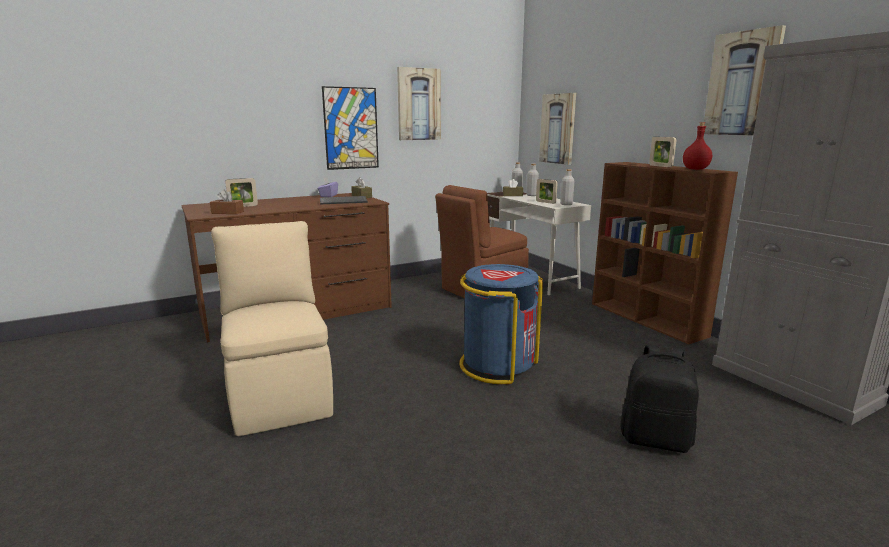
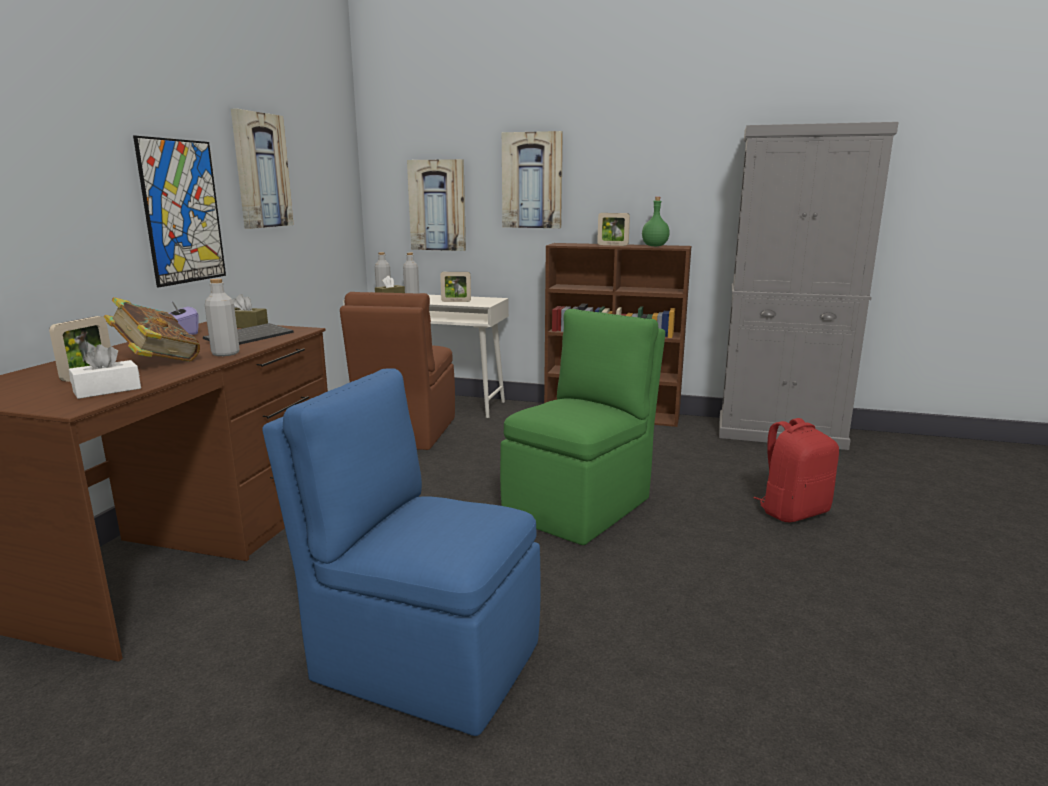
camera: 45 degrees left, 0 degrees up
brown tissue box [210,190,244,214] -> white tissue box [69,344,141,399]
beige chair [211,221,333,436] -> blue chair [262,368,541,736]
blue trash can [459,264,543,384] -> green chair [500,309,665,545]
grey bottle [560,169,574,205] -> grey bottle moved to [205,279,240,356]
black backpack [620,345,699,453] -> red backpack [754,418,839,522]
red bottle [683,122,712,170] -> green bottle [642,197,670,246]
picture [704,25,786,136] -> picture moved to [502,131,563,228]
none -> book [104,297,200,362]

